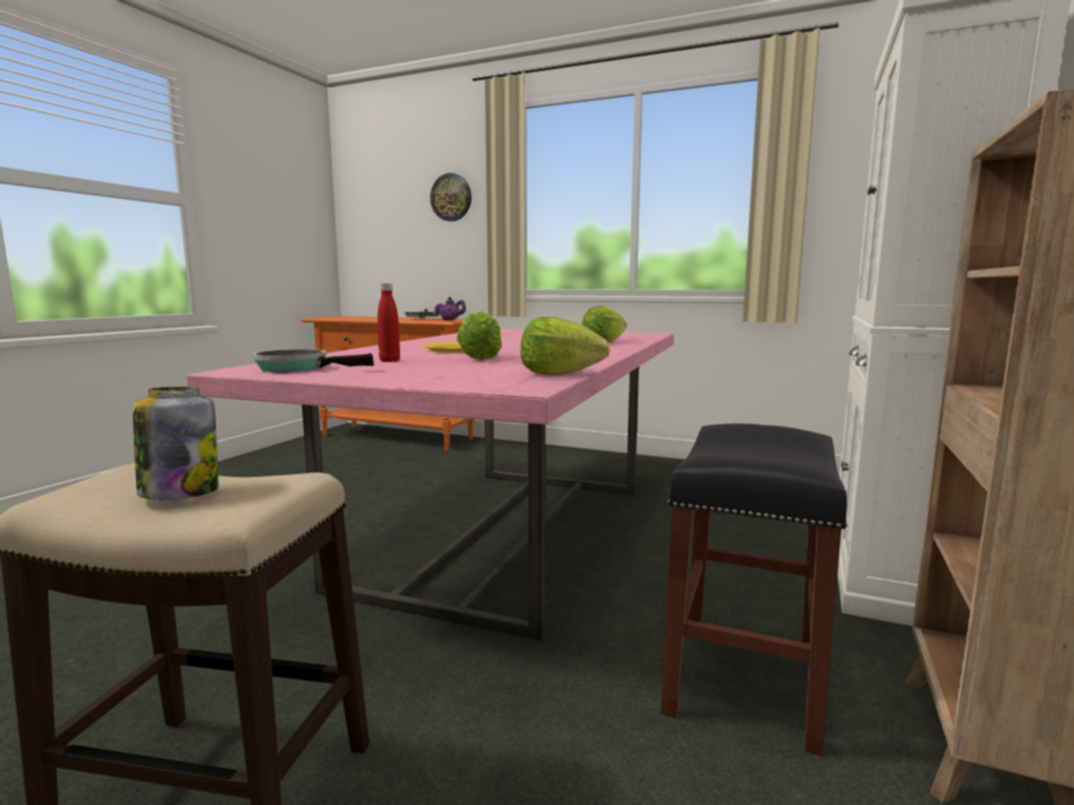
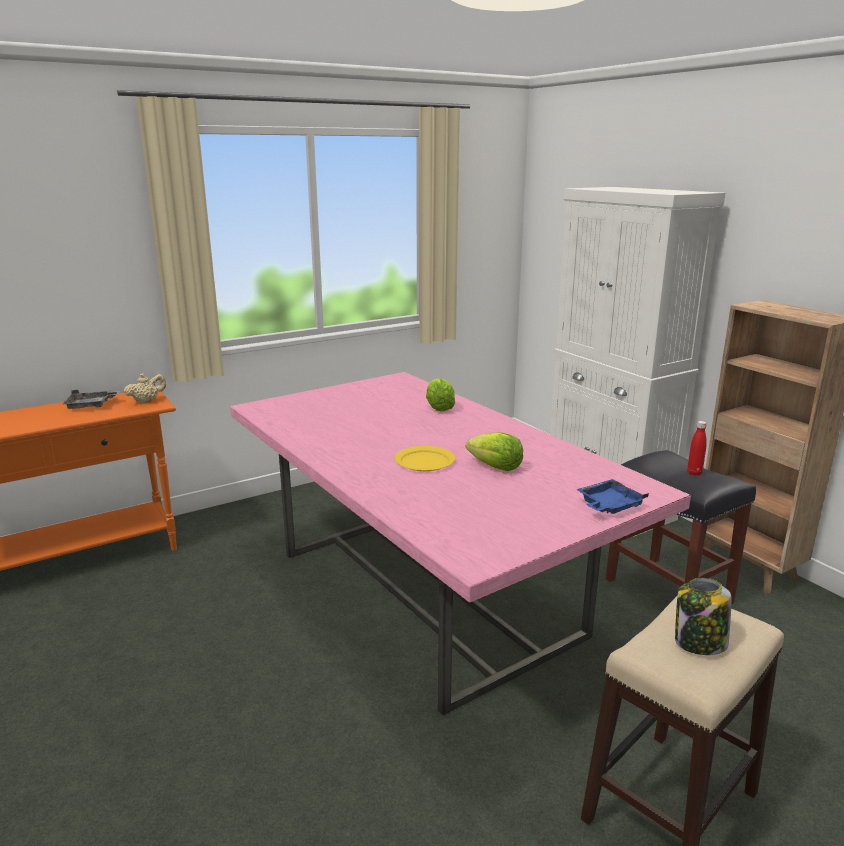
camera: 55 degrees left, 10 degrees up
frying pan [252,349,374,372] -> none
red bottle [377,283,400,362] -> red bottle moved to [687,421,707,476]
wall clock [430,173,472,221] -> none
purple teapot [435,297,466,321] -> beige teapot [124,373,166,403]
lettuce [520,317,610,375] -> none
none -> blue tray [576,479,649,514]

